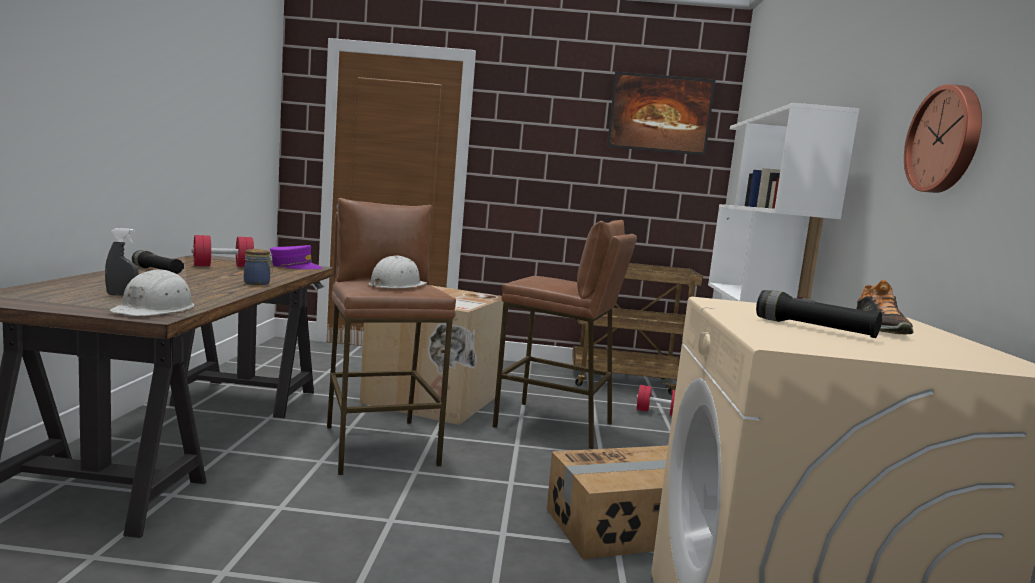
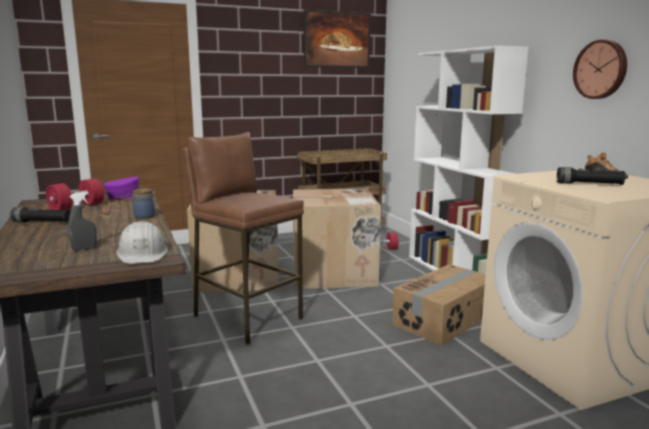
camera: 25 degrees left, 5 degrees up
white hard hat [369,256,427,288] -> none
brown stool [492,220,637,449] -> cardboard box [293,189,381,289]

